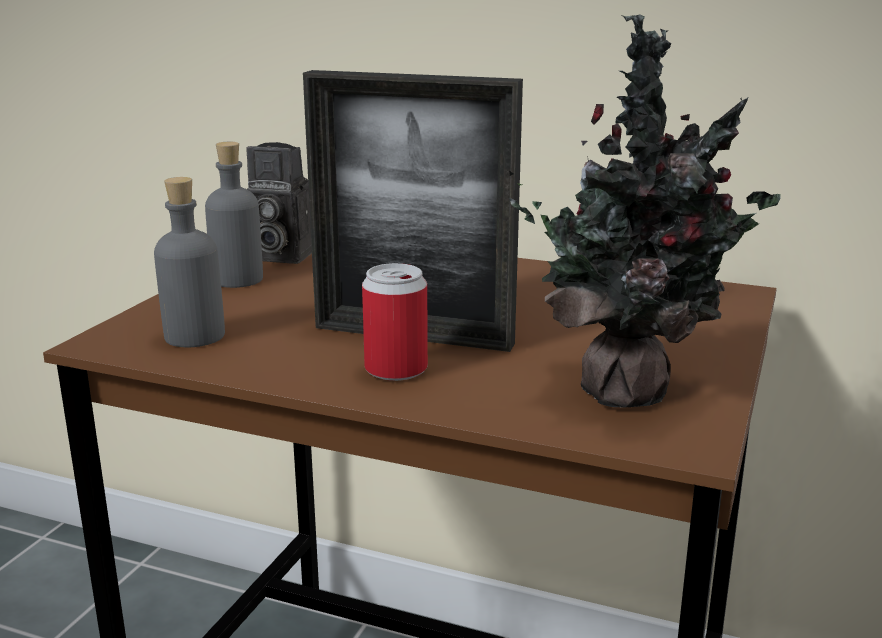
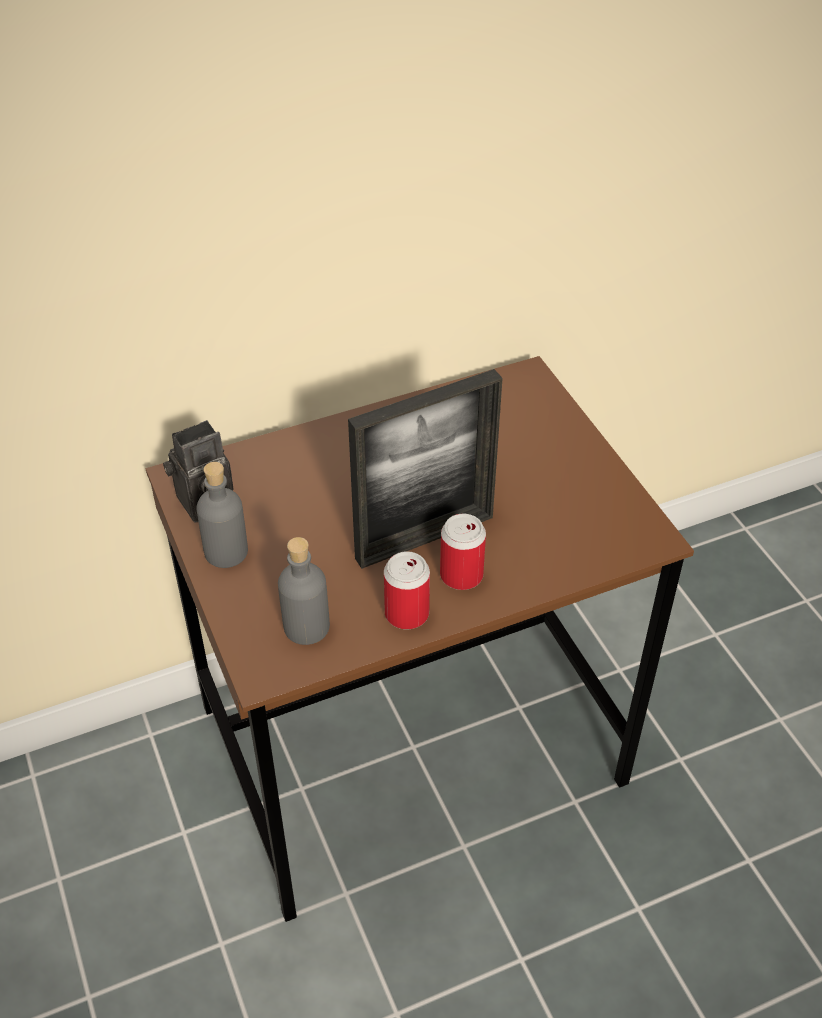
camera: 45 degrees left, 25 degrees up
potted plant [509,14,781,408] -> none
none -> can [384,551,430,629]

